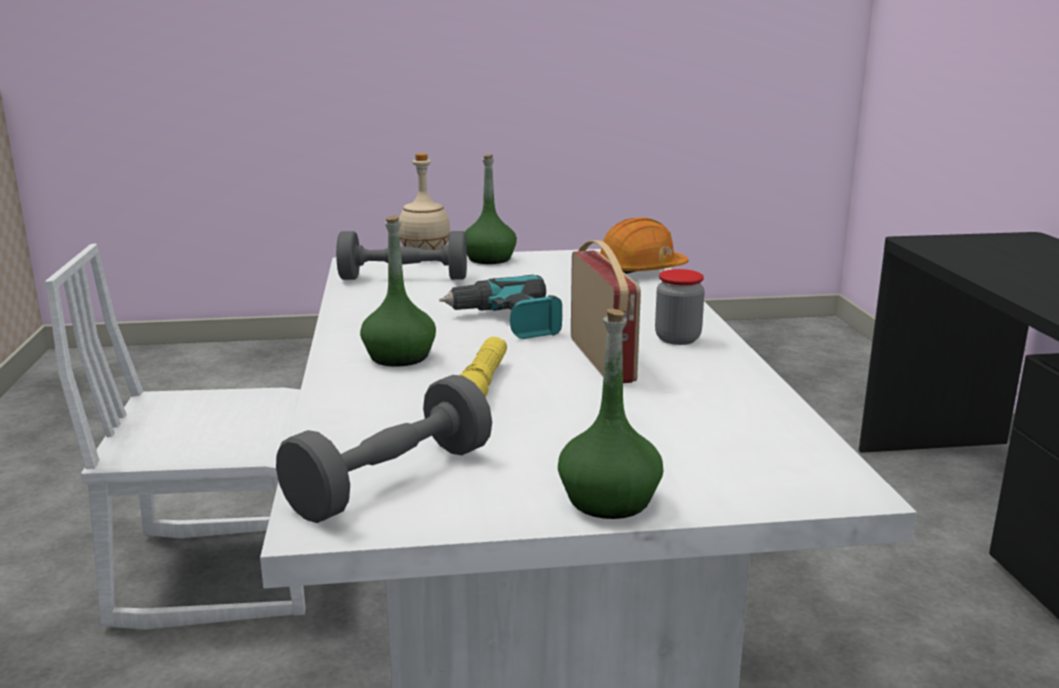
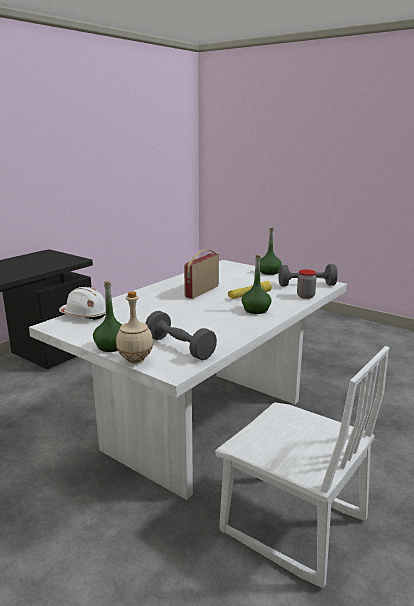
camera: 135 degrees left, 0 degrees up
power drill [439,275,562,339] -> none
orange hard hat [600,217,689,274] -> white hard hat [59,287,106,320]
jar [655,269,705,345] -> jar moved to [297,269,316,299]

